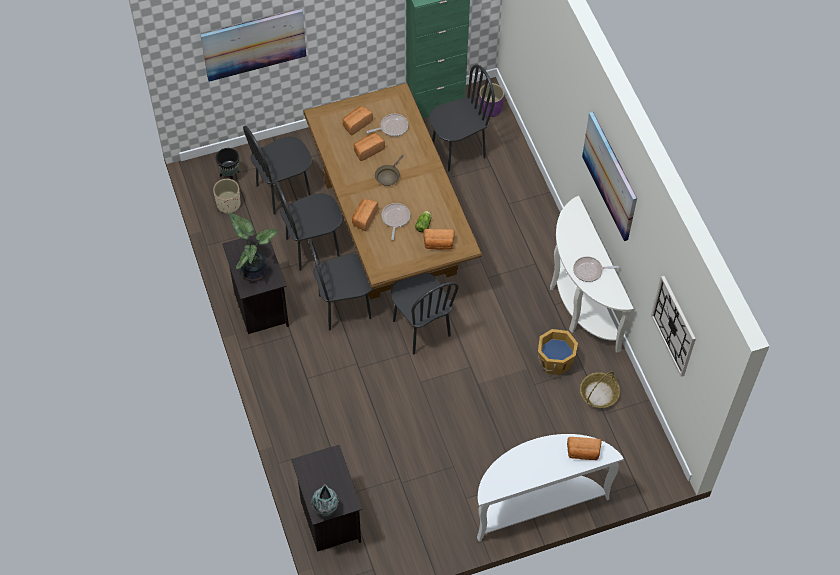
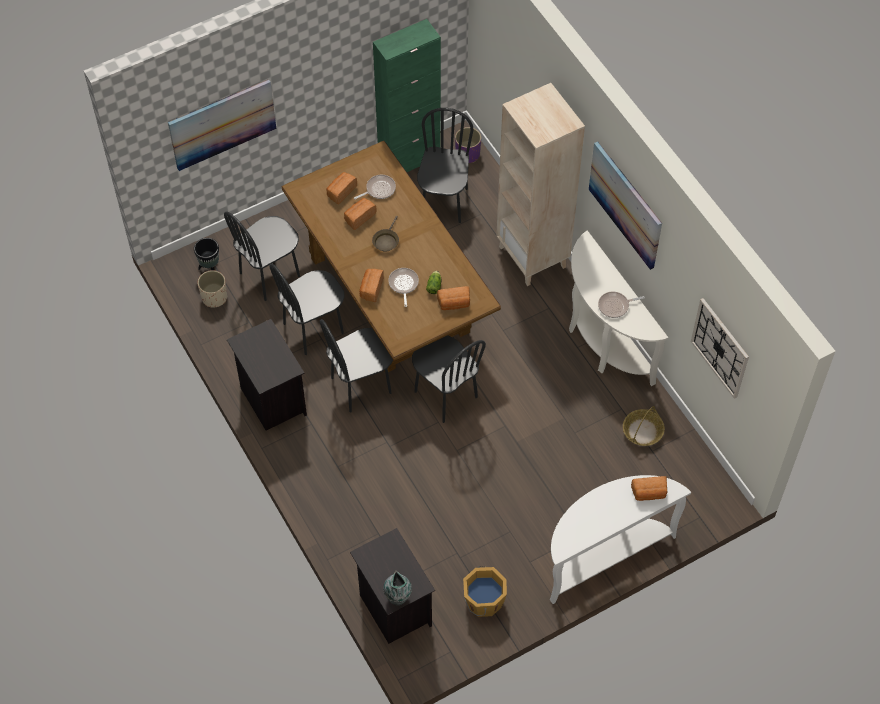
camera: 10 degrees left, 0 degrees up
potted plant [228,212,278,282] -> none
black chair [429,65,495,171] -> black chair turned 45 degrees counterclockwise [417,108,474,223]
orange bucket [538,329,578,375] -> orange bucket moved to [463,566,507,617]
none -> beige bookcase [496,83,585,286]

